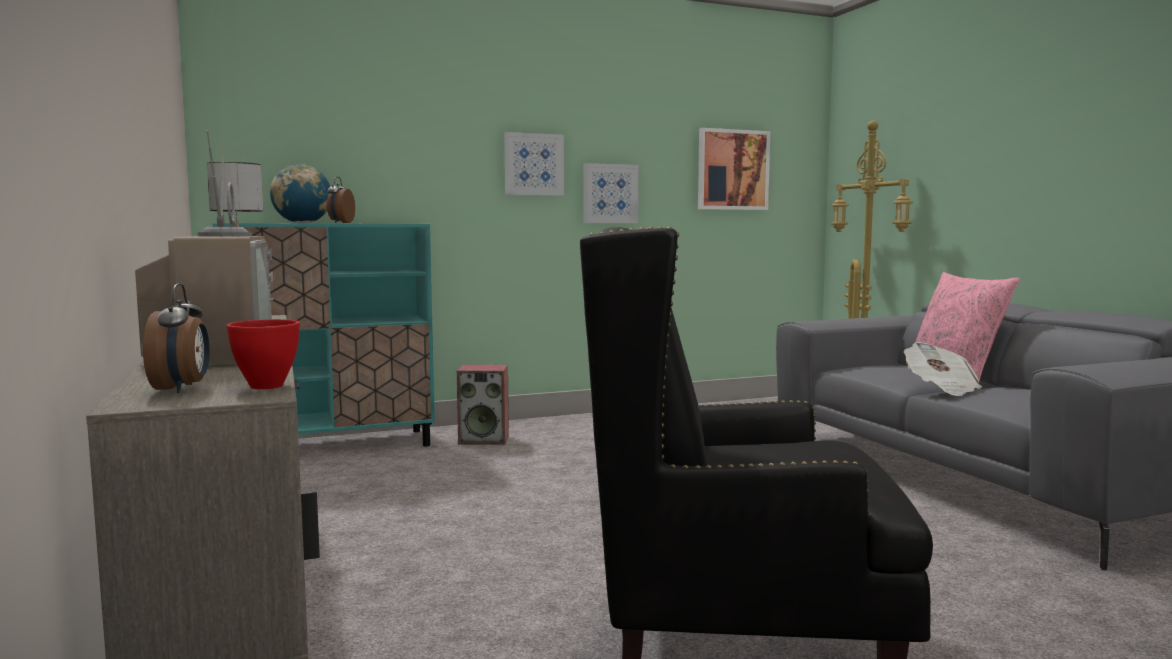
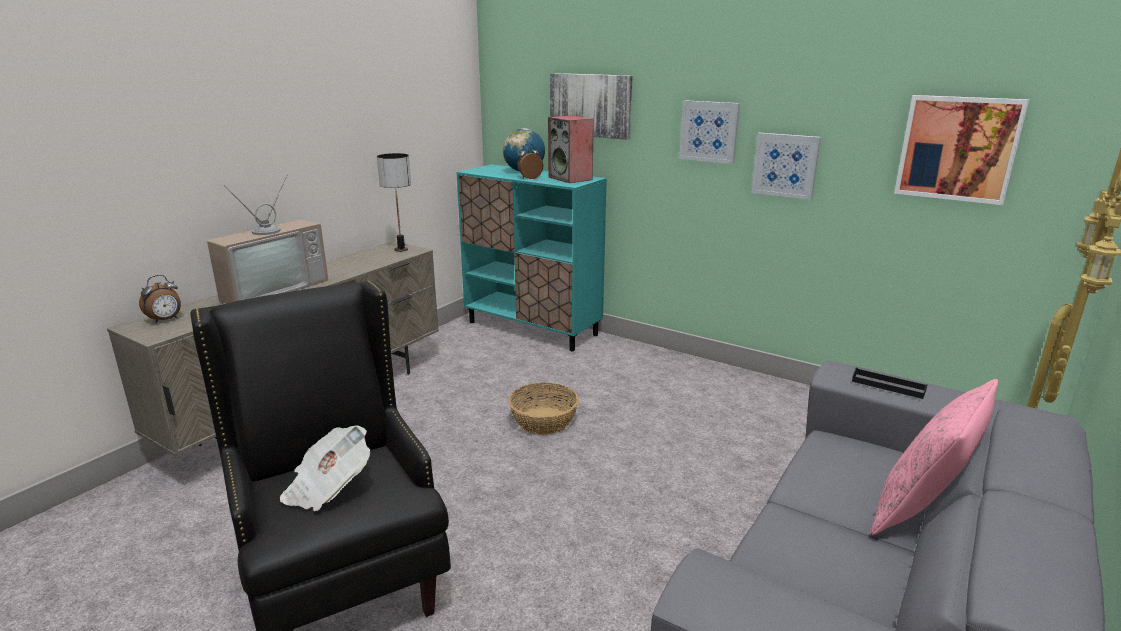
camera: 55 degrees right, 15 degrees up
red bowl [226,319,300,389] -> none
speaker [457,365,509,445] -> speaker moved to [548,115,594,183]
newspaper [904,342,982,396] -> newspaper moved to [280,425,370,511]
none -> basket [508,382,579,435]
none -> picture [550,73,633,140]
none -> black tray [852,368,928,399]

